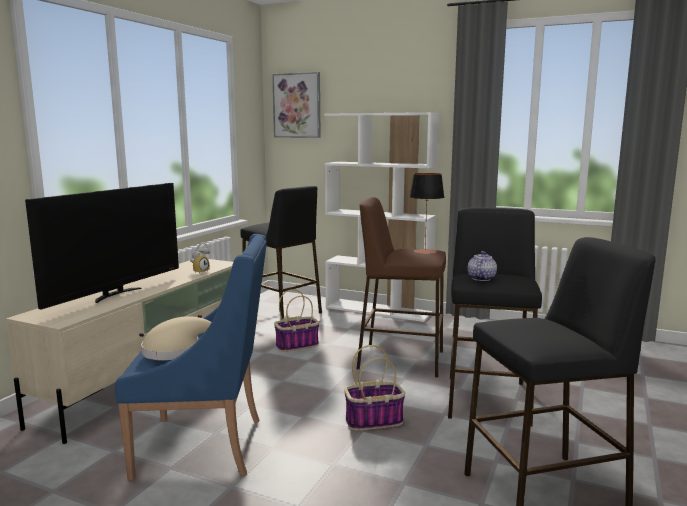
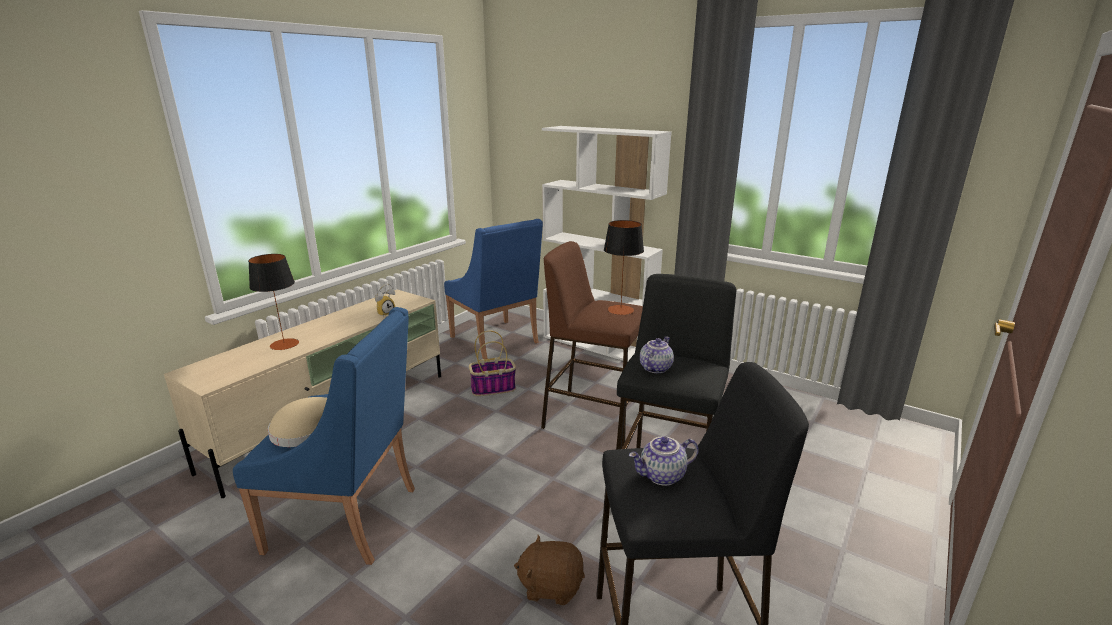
camera: 10 degrees right, 10 degrees up
television [25,183,179,309] -> table lamp [248,254,299,350]
black stool [241,186,322,319] -> blue armchair [444,219,543,359]
picture [272,72,321,138] -> none
basket [344,345,405,431] -> none
none -> brown plush toy [514,535,585,606]
none -> teapot [629,436,698,486]

